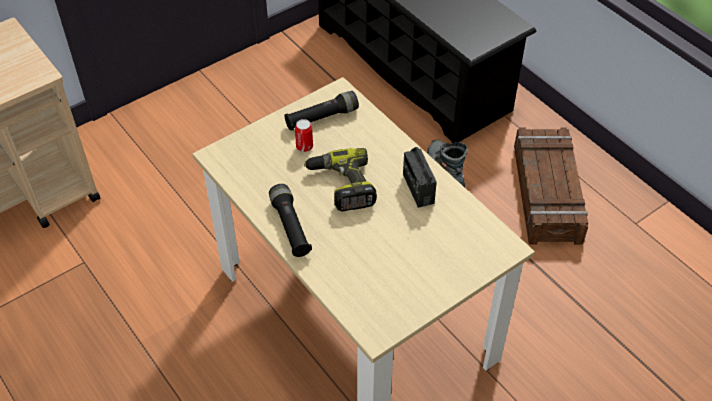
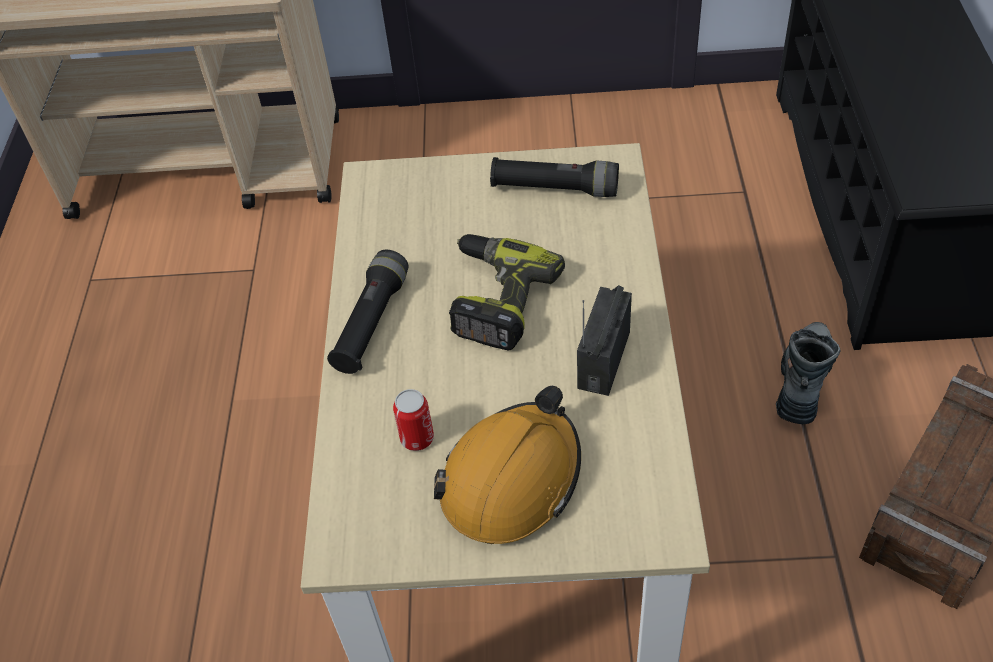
camera: 40 degrees right, 0 degrees up
can [295,119,313,152] -> can moved to [393,389,434,451]
none -> orange hard hat [434,386,581,544]

